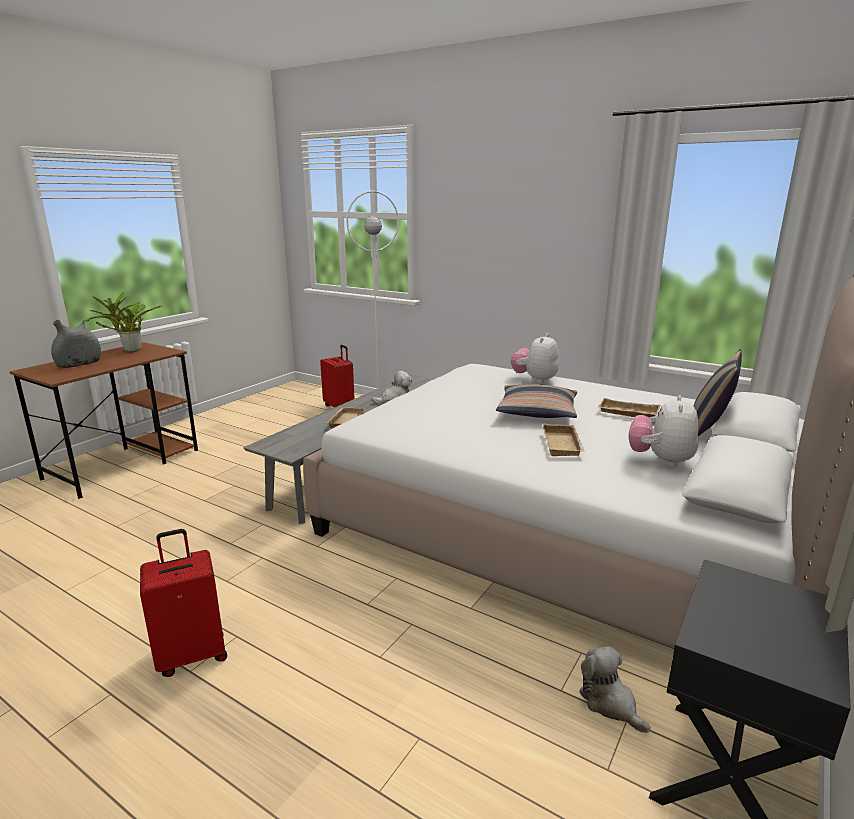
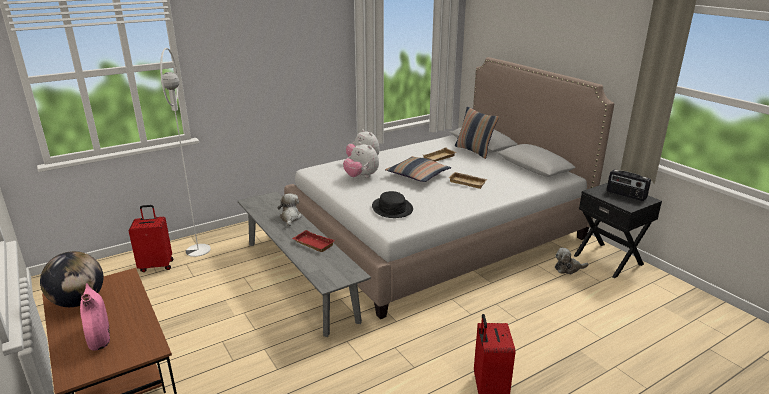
camera: 65 degrees left, 5 degrees up
grey vase [51,320,101,368] -> pink vase [80,283,110,351]
potted plant [85,292,162,352] -> globe [40,251,103,307]
beige tray [326,407,365,429] -> red tray [292,230,335,252]
plush toy [629,395,698,467] -> plush toy moved to [343,142,379,178]
none -> black hat [372,191,413,218]
none -> radio [607,170,651,201]

